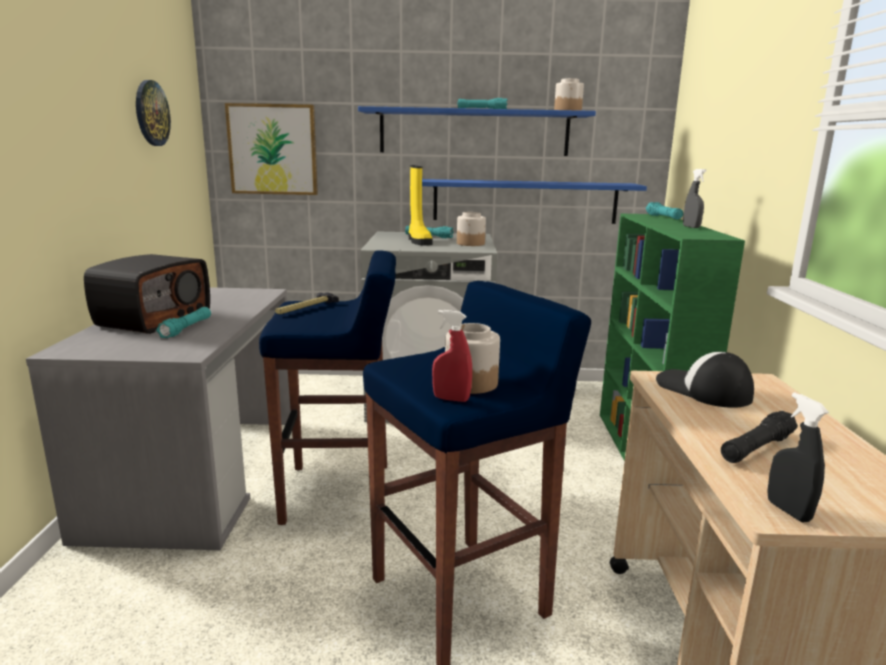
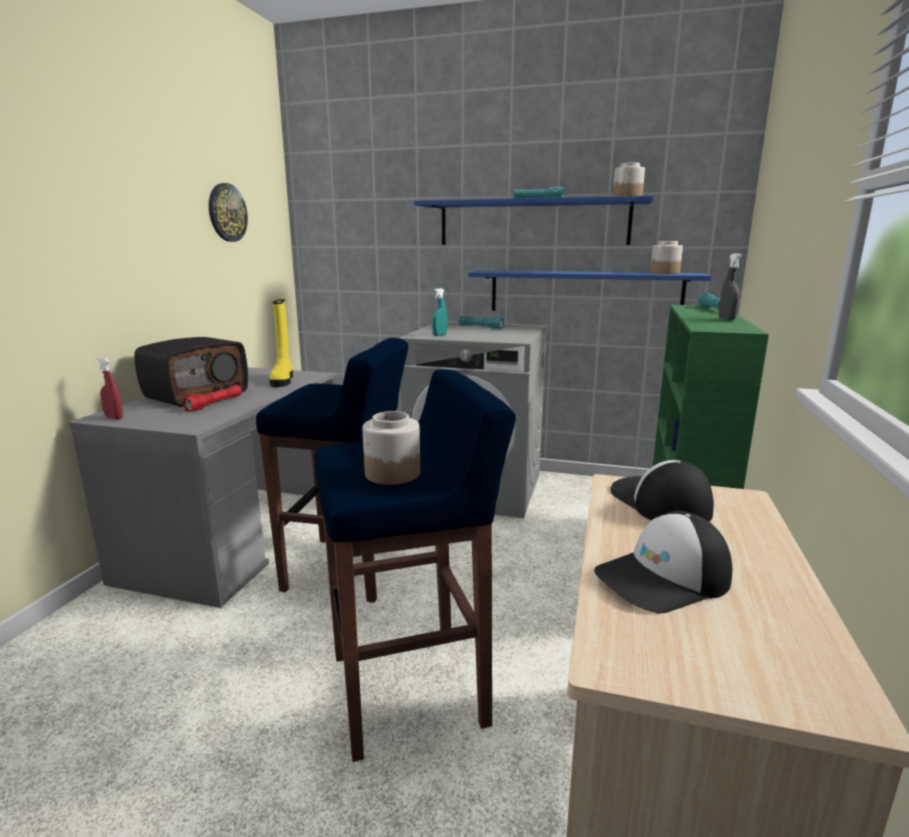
camera: 15 degrees right, 0 degrees up
turquoise flashlight [156,307,211,338] -> red flashlight [182,385,242,411]
picture [225,103,318,195] -> none
hammer [275,292,339,314] -> none
yellow boot [408,165,433,246] -> yellow boot moved to [269,299,293,387]
red spray bottle [432,310,472,402] -> red spray bottle moved to [96,357,123,419]
jar [457,212,486,246] -> jar moved to [650,241,683,274]
black flashlight [721,411,798,463] -> cap [594,511,732,614]
black spray bottle [767,393,829,523] -> none
none -> turquoise spray bottle [432,288,447,336]

